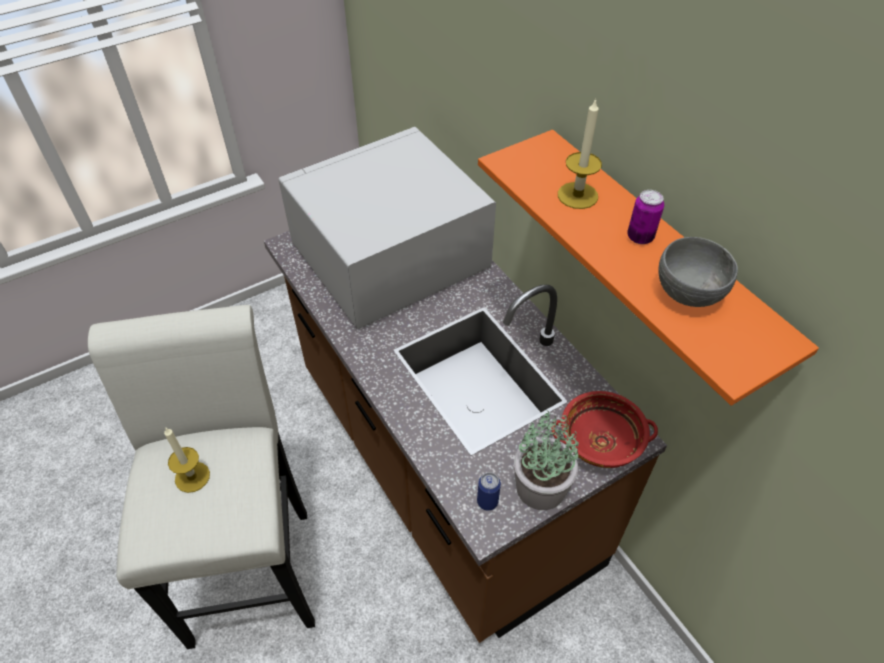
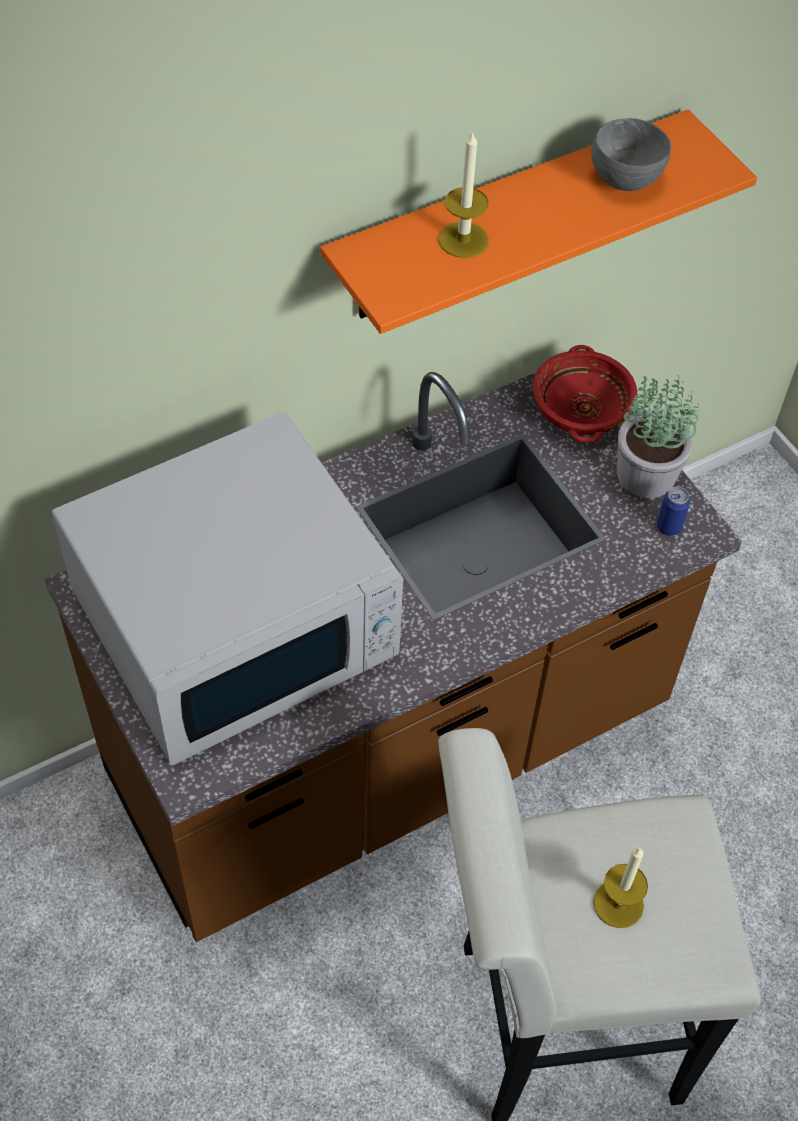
camera: 90 degrees left, 5 degrees up
white microwave [278,127,496,329] -> white microwave turned 90 degrees counterclockwise [51,412,403,765]
can [627,190,664,244] -> none

